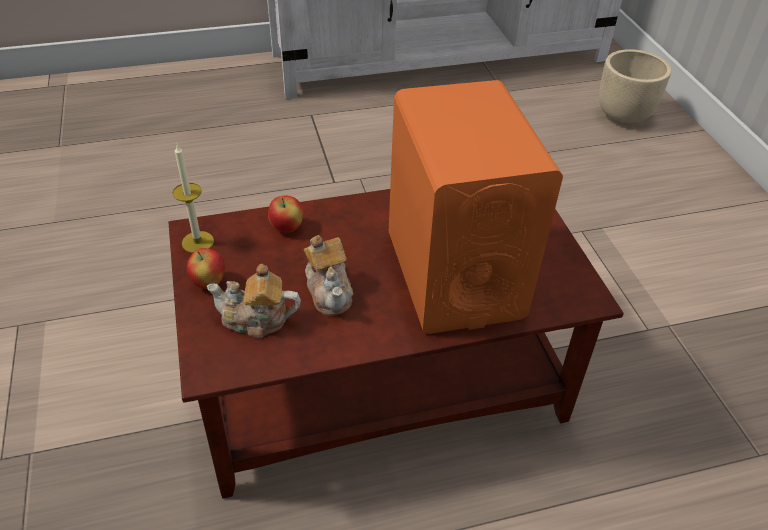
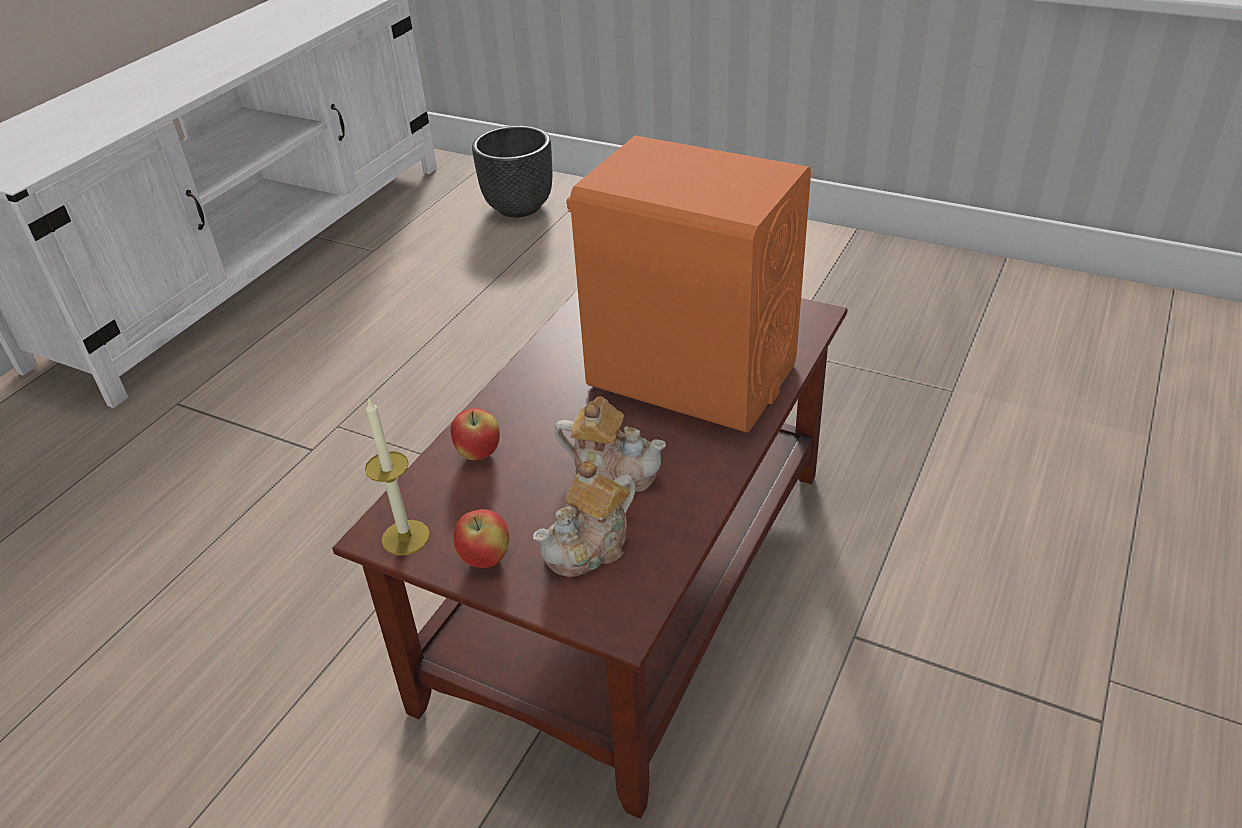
camera: 45 degrees left, 5 degrees down
beige planter [599,49,671,125] -> black planter [472,126,552,218]

